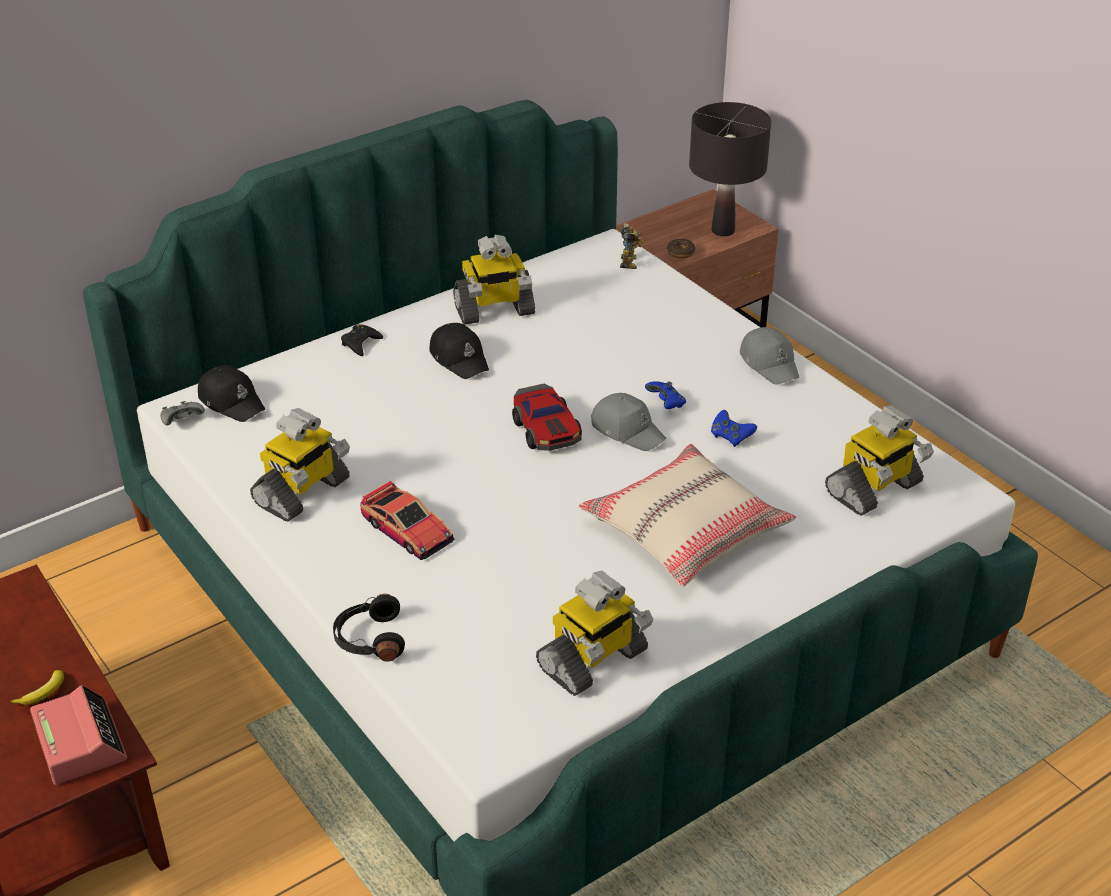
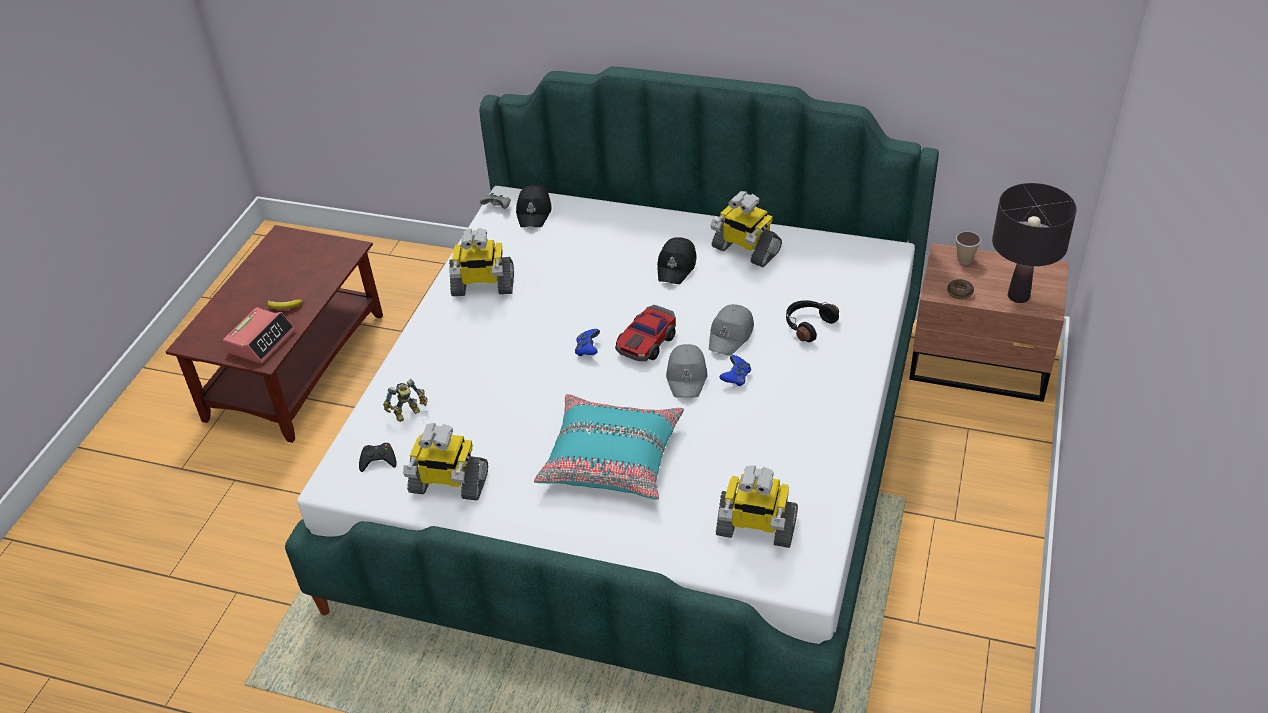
camera: 55 degrees right, 5 degrees up
black headphones [333,594,405,662] -> black headphones moved to [786,300,839,342]
black game controller [341,324,383,356] -> black game controller moved to [359,443,396,472]
toy car [360,481,455,560] -> none
beige pillow [578,444,796,586] -> turquoise pillow [534,394,684,499]
toy robot [620,223,643,269] -> toy robot moved to [383,379,428,422]
blue game controller [711,410,757,447] -> blue game controller moved to [575,329,600,356]
grey cap [740,327,800,385] -> grey cap moved to [709,304,754,356]
none -> cup [956,232,981,265]

